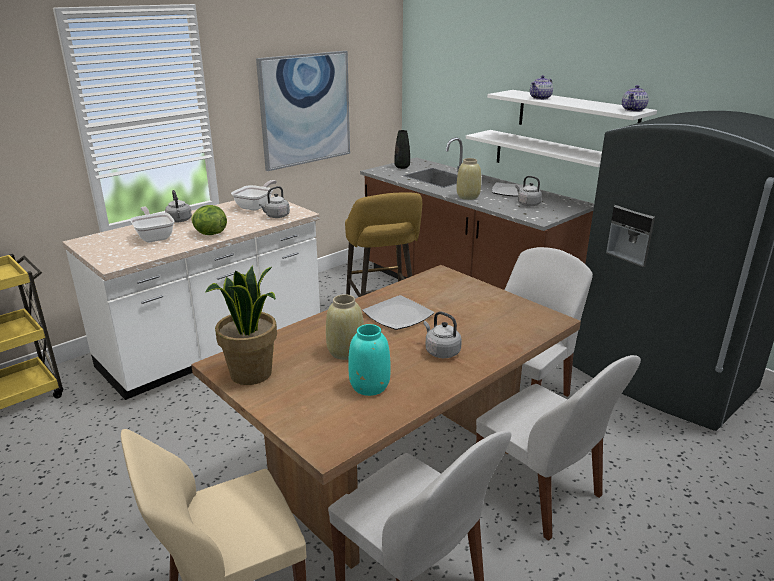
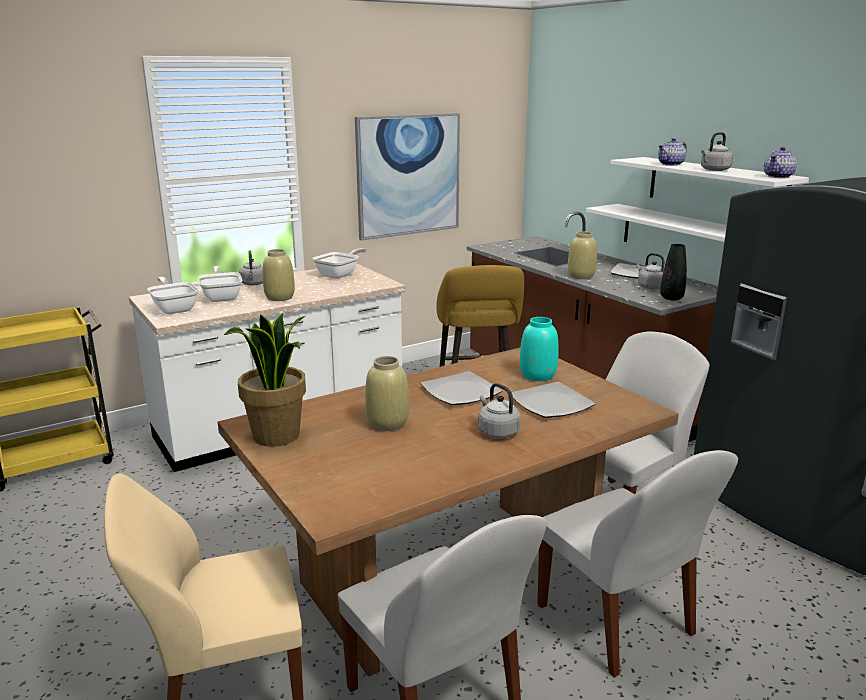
camera: 10 degrees right, 5 degrees down
lettuce [191,205,227,235] -> beige vase [263,249,295,301]
grey kettle [259,186,290,218] -> grey kettle moved to [701,132,733,171]
turquoise vase [348,324,391,396] -> turquoise vase moved to [520,317,559,381]
black vase [394,130,410,169] -> black vase moved to [660,244,687,301]
none -> frying pan [147,277,199,314]
none -> plate [511,382,596,418]

